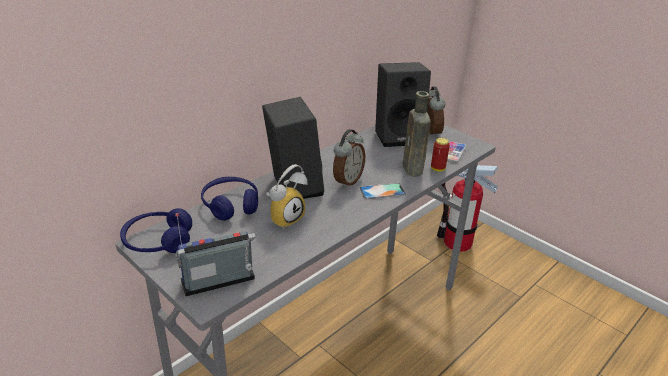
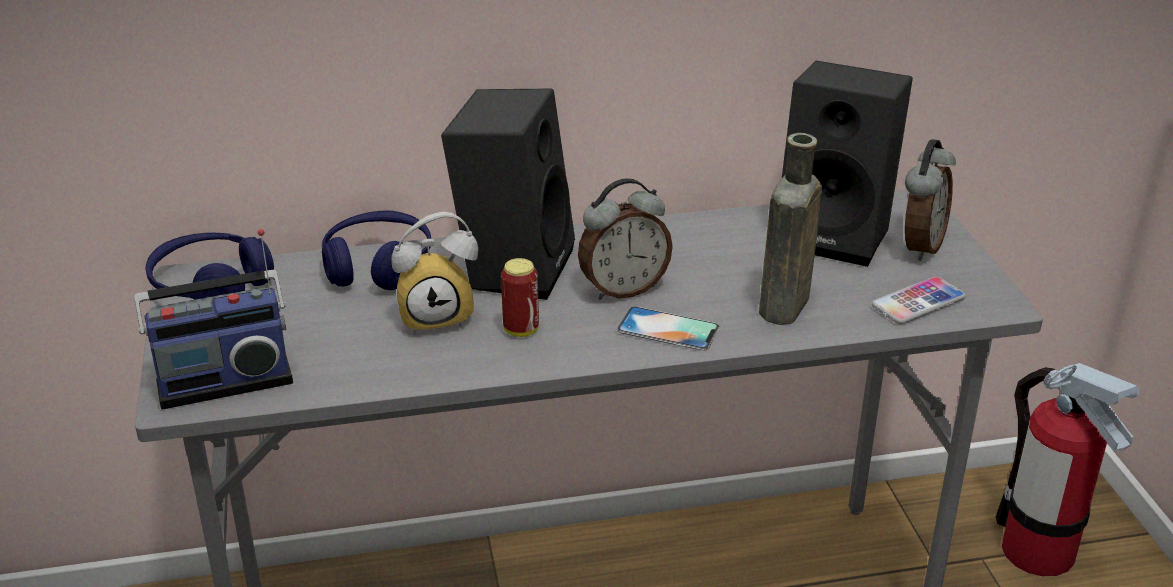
camera: 35 degrees right, 0 degrees up
radio [175,213,256,296] -> radio turned 150 degrees clockwise [134,229,293,410]
can [431,138,450,172] -> can moved to [501,258,539,337]

